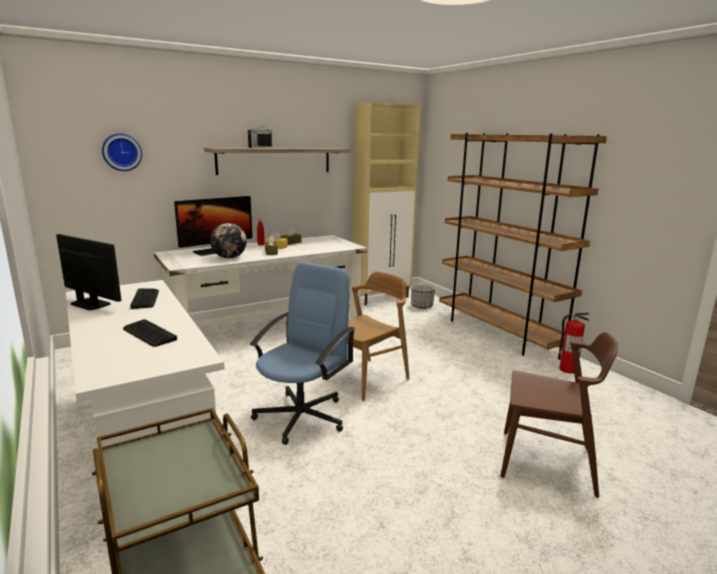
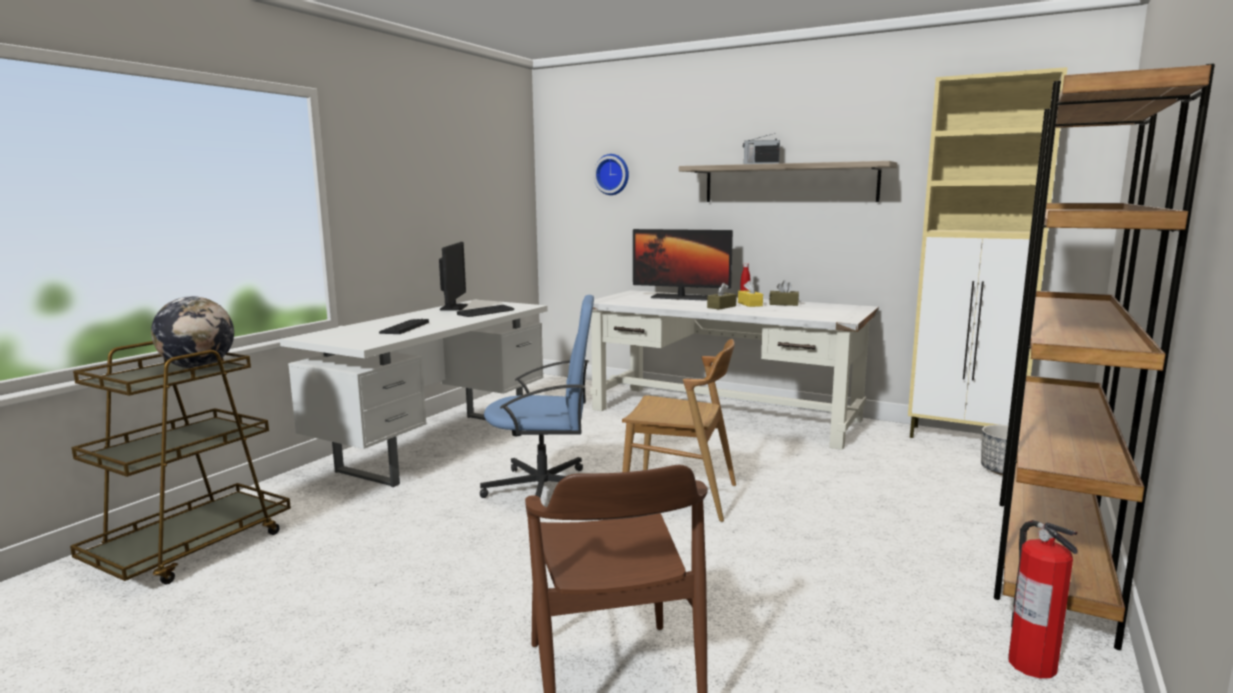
camera: 60 degrees right, 5 degrees down
globe [210,223,247,259] -> globe moved to [151,296,234,368]

